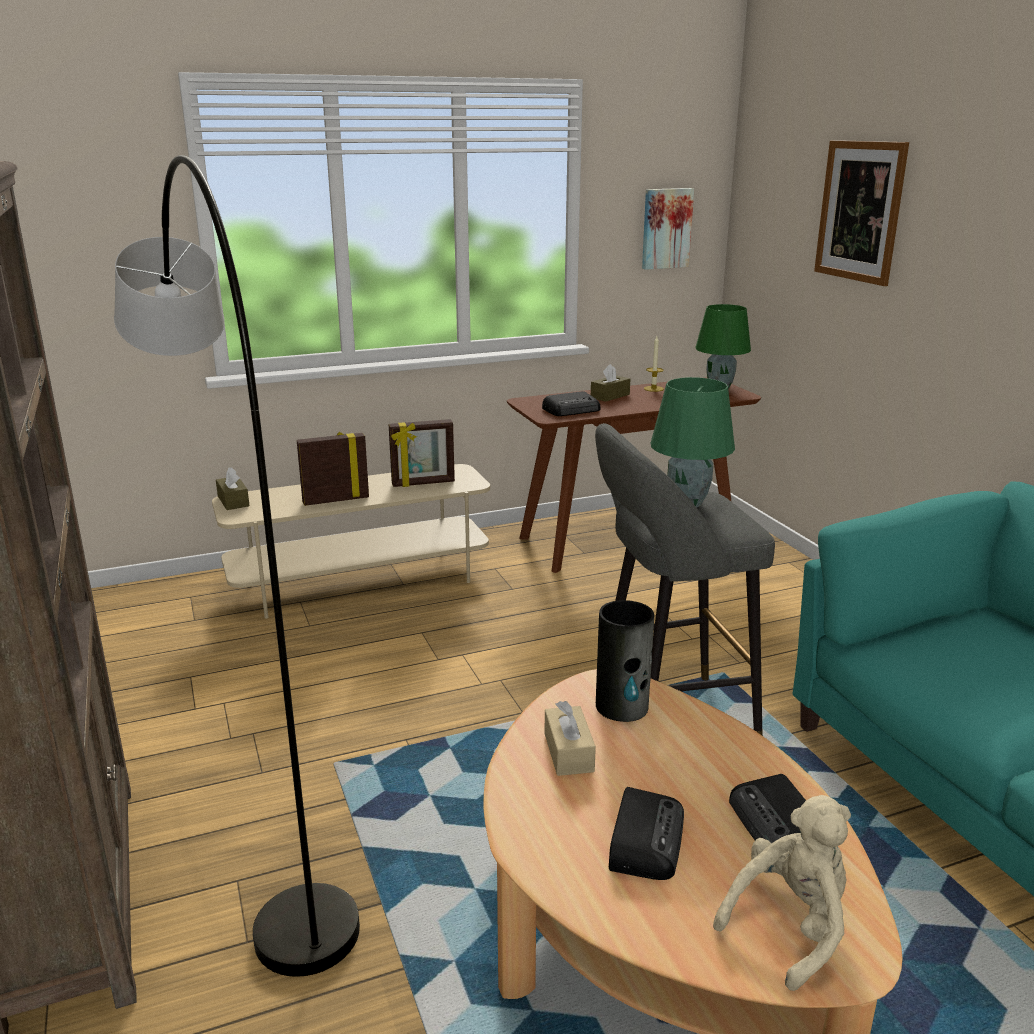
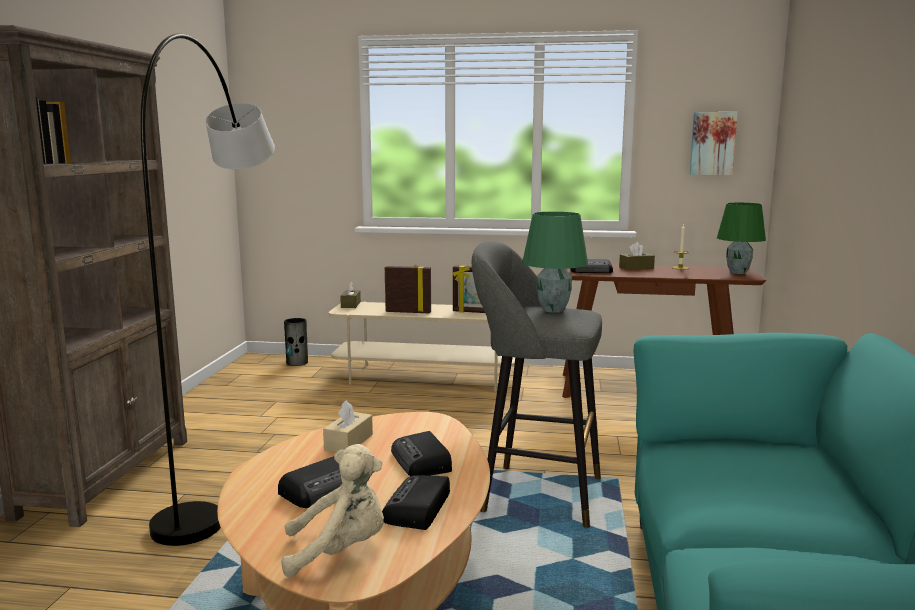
camera: 30 degrees right, 10 degrees down
vase [596,600,654,722] -> vase moved to [284,318,308,366]
picture [814,140,909,286] -> none
none -> radio [391,431,452,476]

